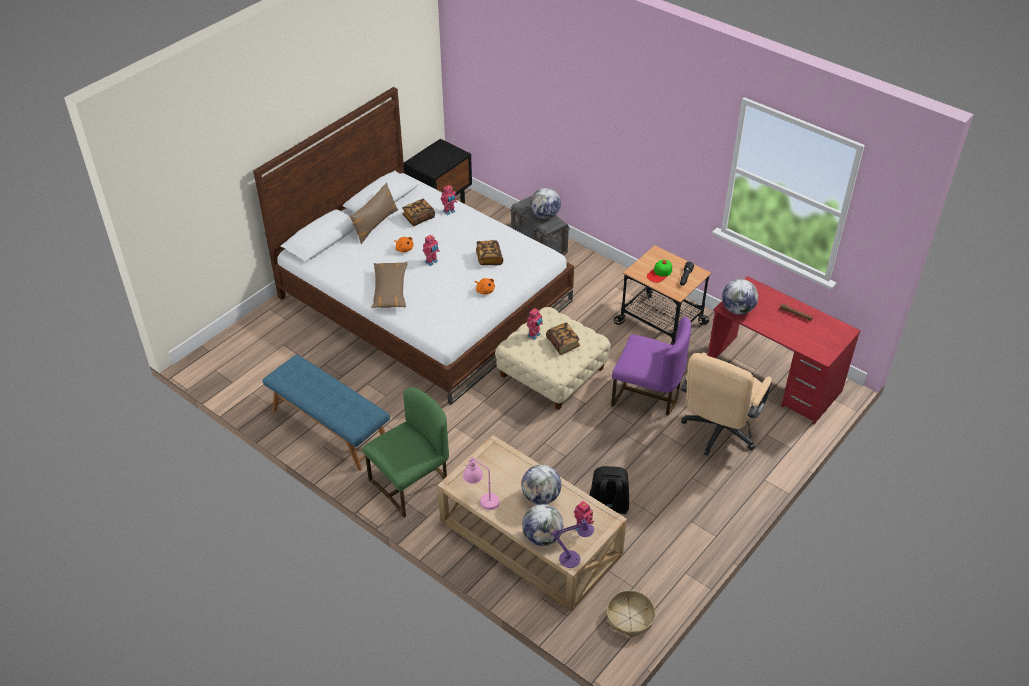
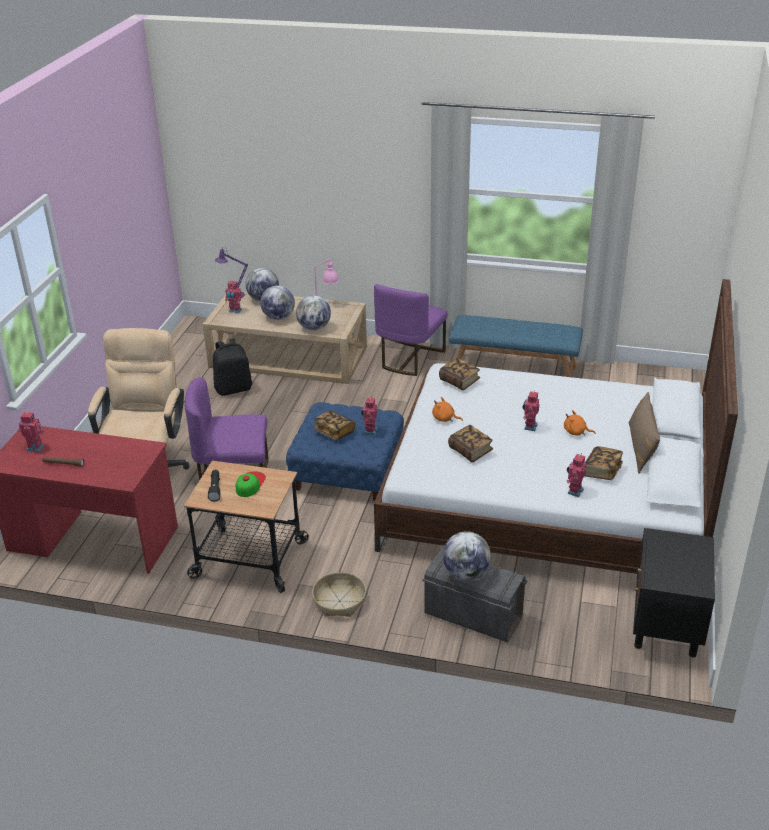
camera: 155 degrees right, 10 degrees down
green chair [362,387,449,518] -> purple chair [374,284,447,376]
brown pillow [371,262,408,308] -> none
beige ottoman [495,307,611,410] -> blue ottoman [286,402,404,501]
basket [607,590,656,638] -> basket moved to [312,572,366,617]
globe [722,279,758,315] -> globe moved to [296,295,331,330]
none -> toy robot [19,412,44,452]
none -> book [439,358,480,390]

